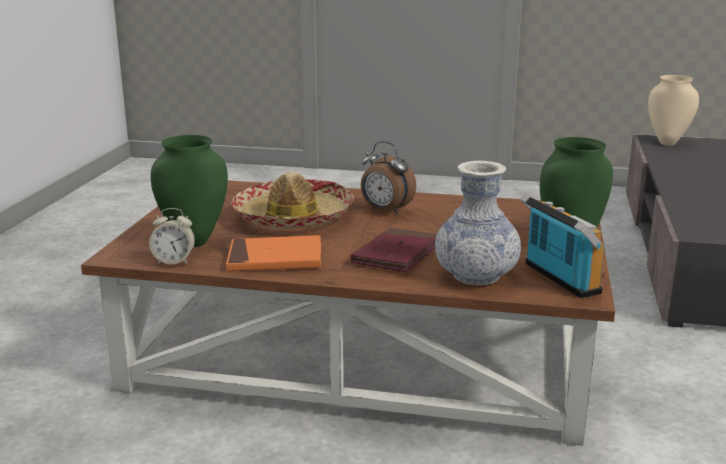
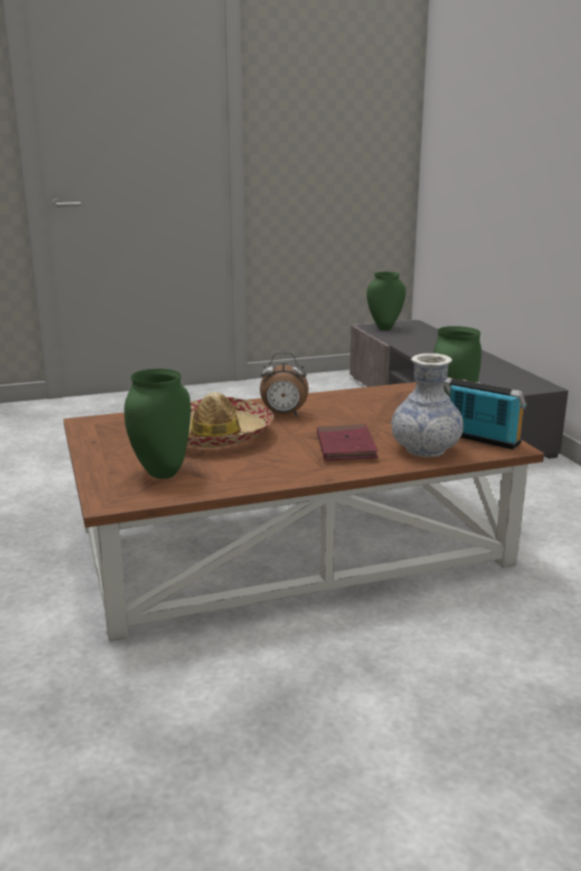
camera: 30 degrees left, 0 degrees up
alarm clock [149,208,195,264] -> none
orange book [226,235,321,272] -> none
beige vase [648,75,699,146] -> green vase [367,272,406,330]

